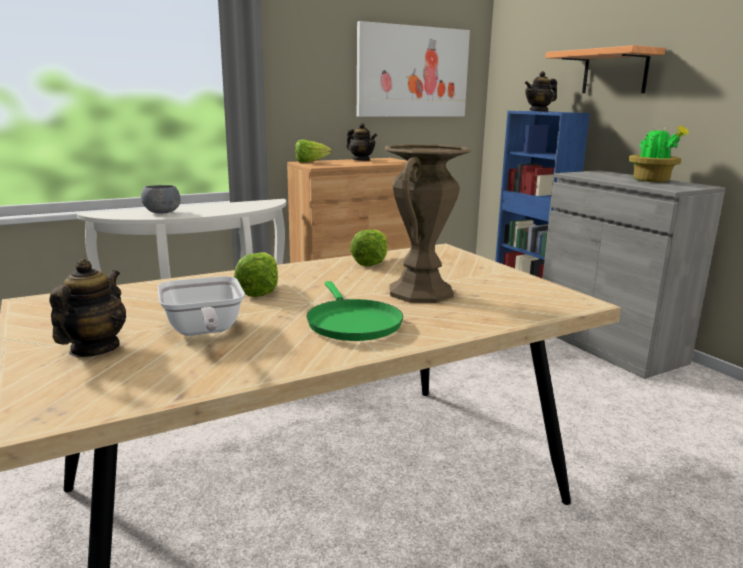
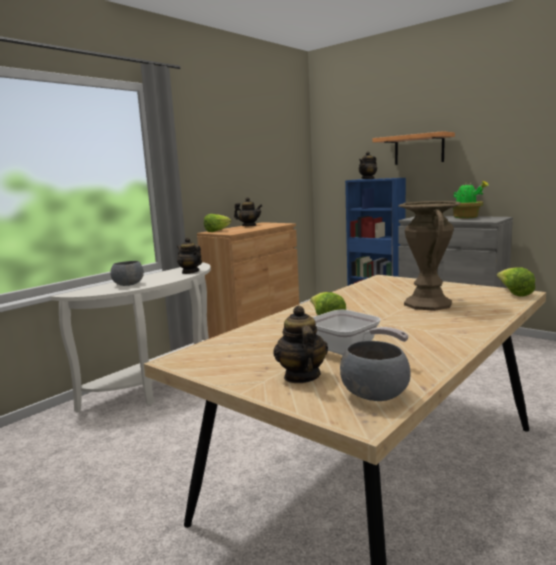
camera: 20 degrees left, 5 degrees down
green frying pan [306,281,403,341] -> none
lettuce [350,230,388,266] -> lettuce moved to [497,267,535,297]
picture [357,21,470,117] -> none
none -> teapot [177,237,202,274]
none -> grey bowl [340,341,411,401]

